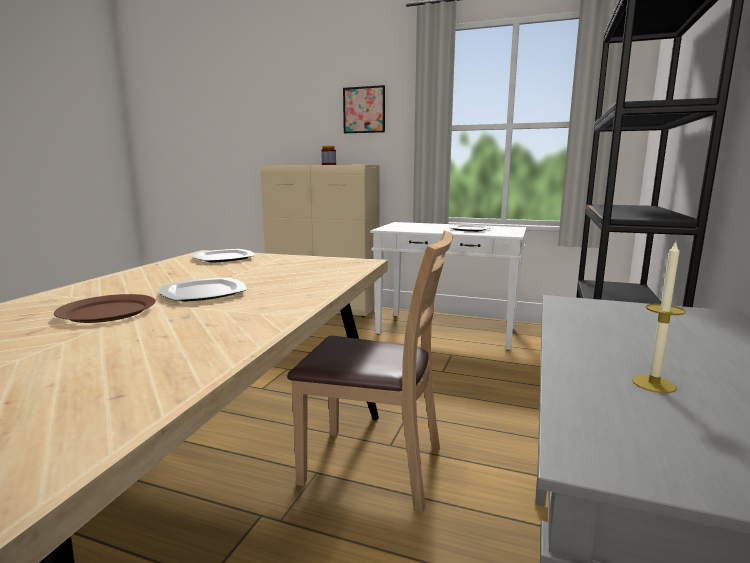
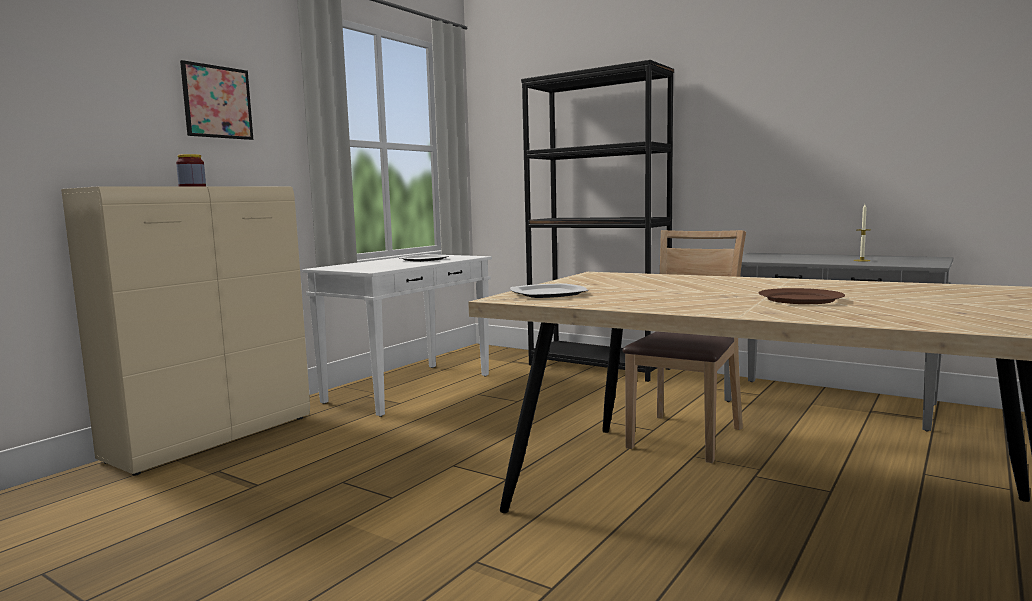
camera: 75 degrees left, 5 degrees down
plate [159,277,246,302] -> none

